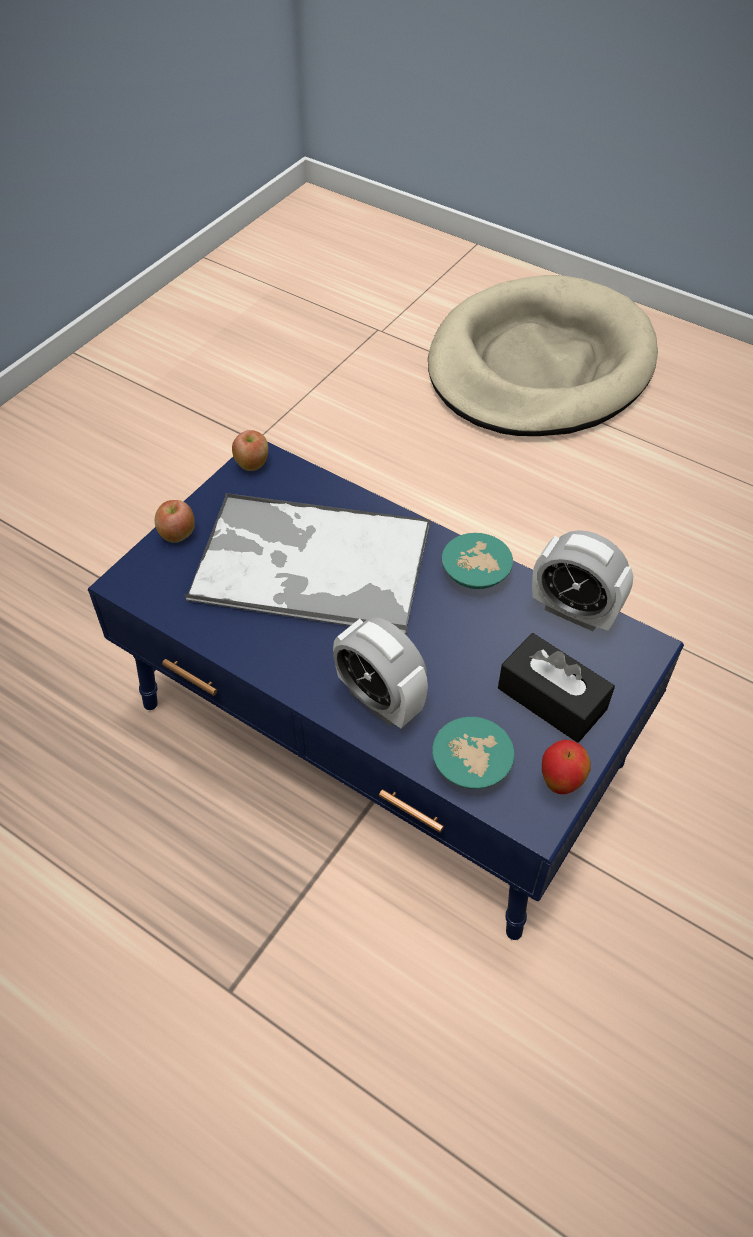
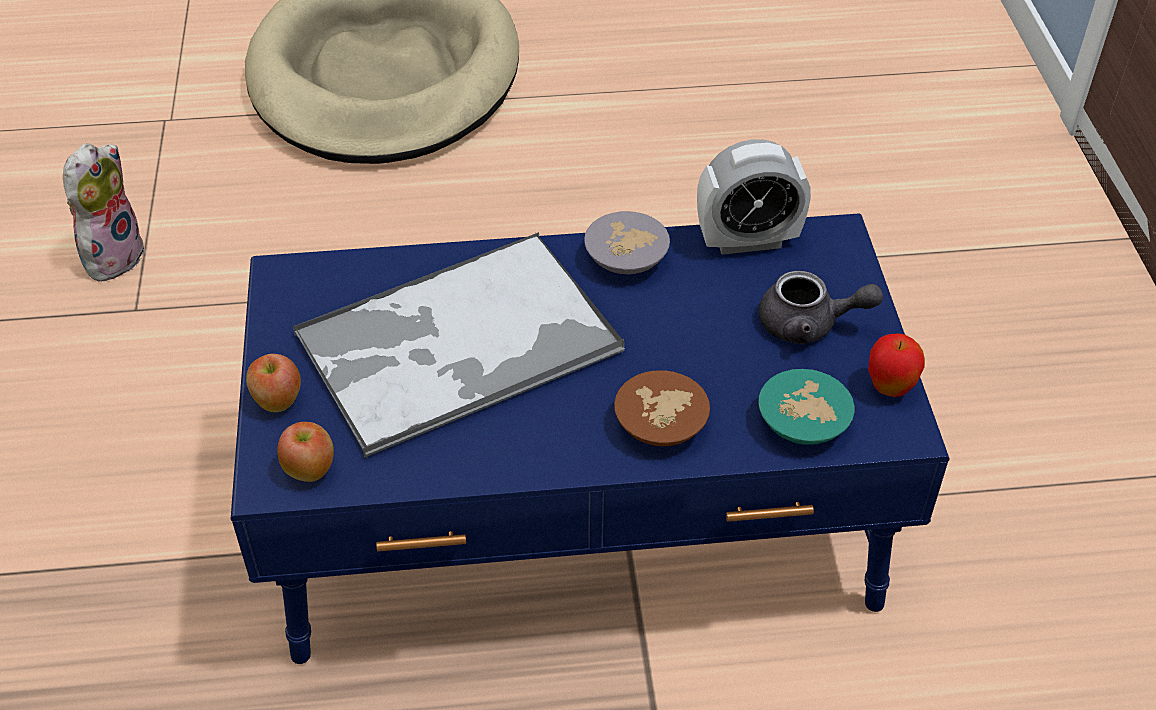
camera: 40 degrees left, 5 degrees down
apple [232,430,268,471] -> apple moved to [277,422,334,482]
alarm clock [333,617,428,728] -> brown bowl [614,370,710,447]
turquoise bowl [442,533,513,589] -> grey bowl [584,211,670,274]
black tissue box [498,633,615,743] -> grey teapot [759,271,883,344]
none -> plush toy [63,143,146,282]

